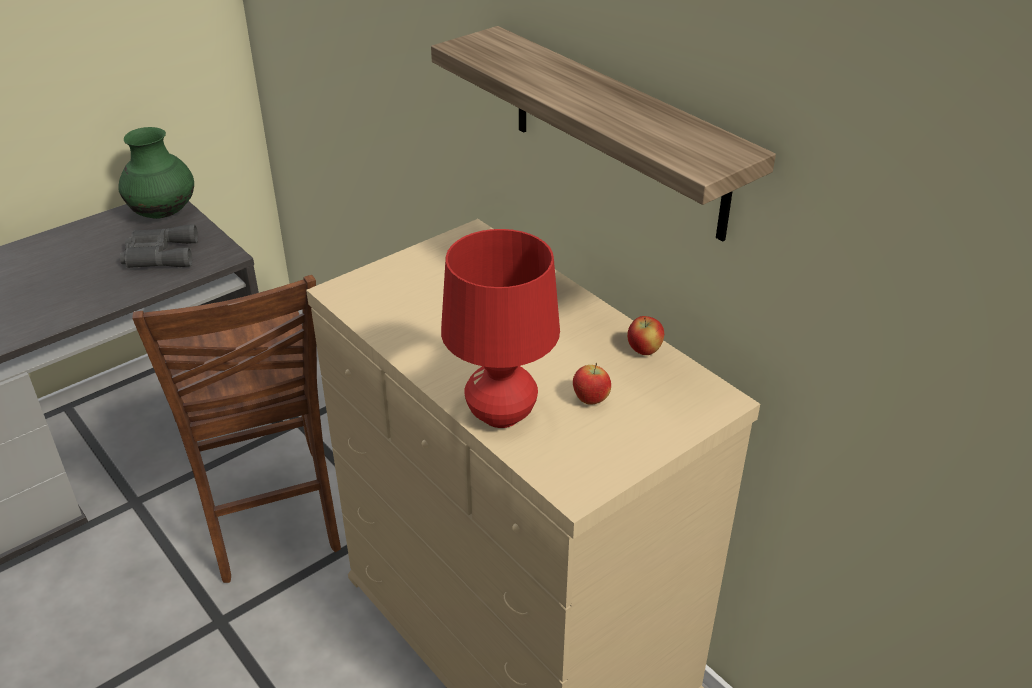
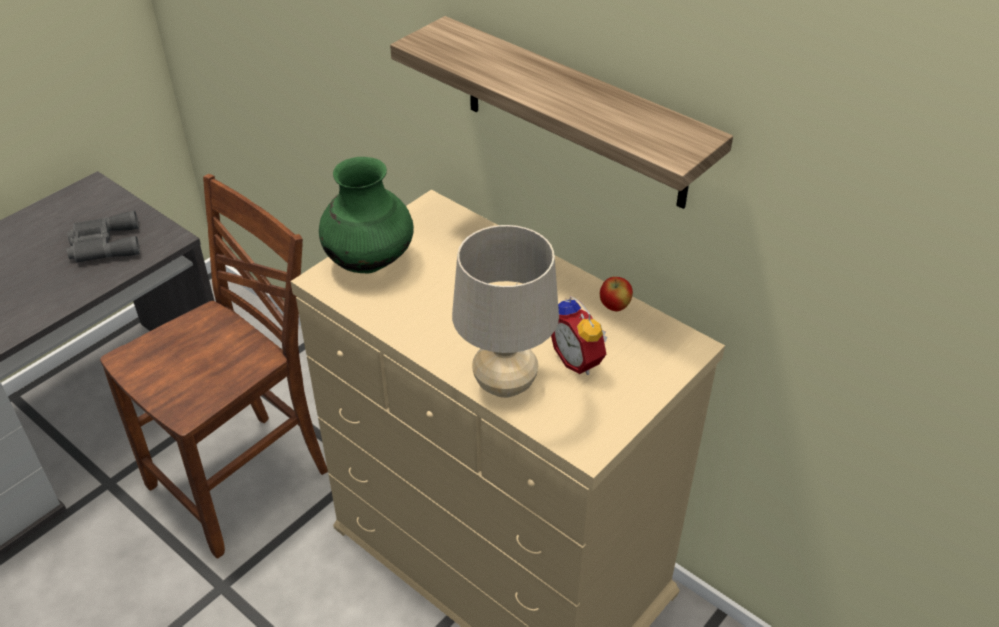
camera: 10 degrees left, 5 degrees up
green vase [118,127,194,219] -> green vase moved to [319,157,414,273]
brown chair [132,275,341,583] -> brown chair turned 105 degrees counterclockwise [100,174,328,559]
red table lamp [441,229,560,428] -> beige table lamp [452,225,559,398]
apple [573,363,611,405] -> alarm clock [551,296,608,375]

